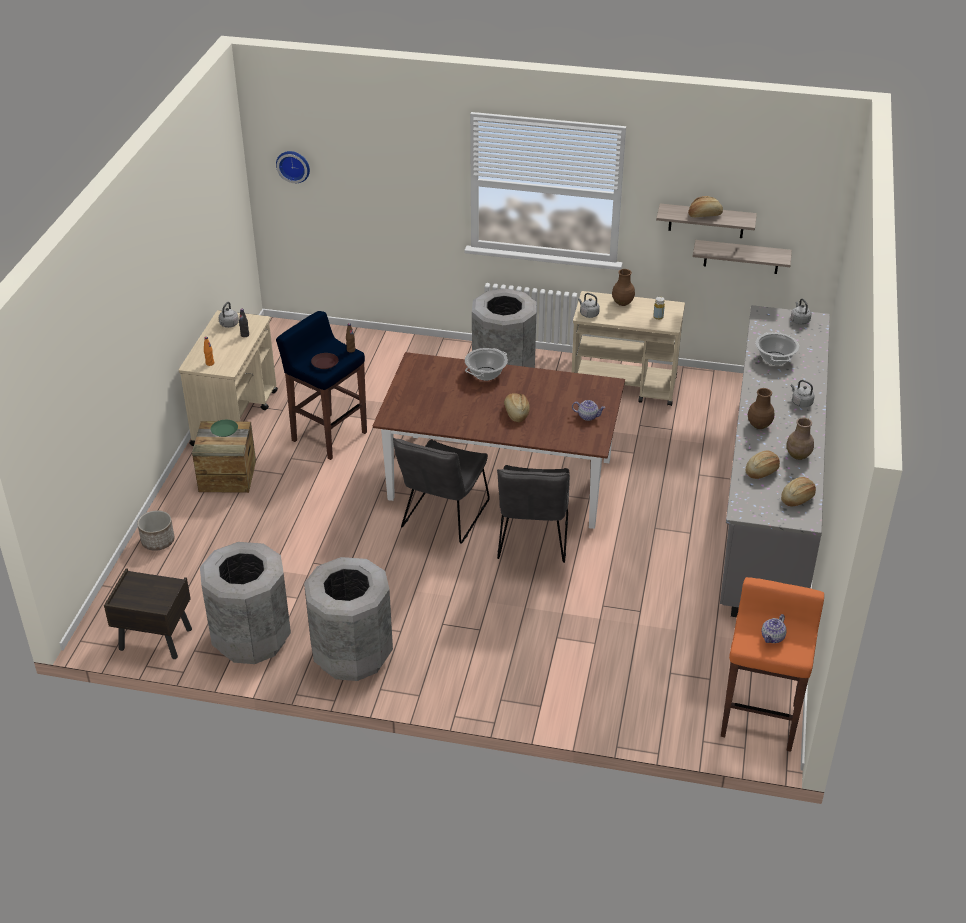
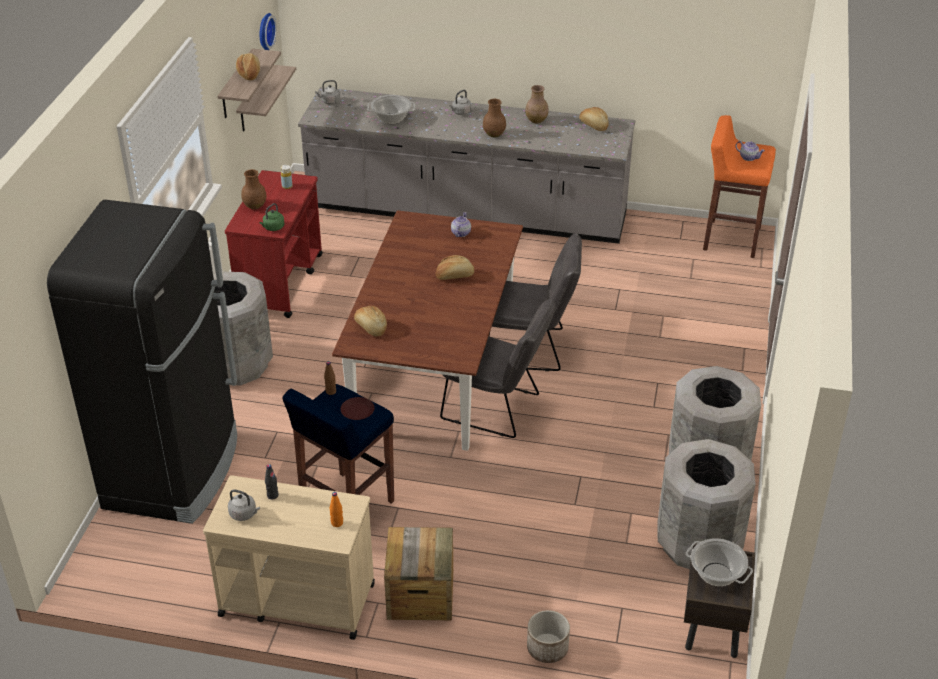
camera: 90 degrees left, 0 degrees up
green plate [211,420,238,437] -> none
wall clock [276,151,310,183] -> wall clock moved to [260,13,277,50]
cooking pot [465,348,508,381] -> cooking pot moved to [686,538,753,586]
beige cart [572,291,685,406] -> red cart [225,170,323,318]
grey kettle [578,293,600,318] -> green kettle [259,203,284,231]
bread [746,451,780,479] -> bread moved to [354,306,387,336]
none -> black fridge [47,200,237,524]

